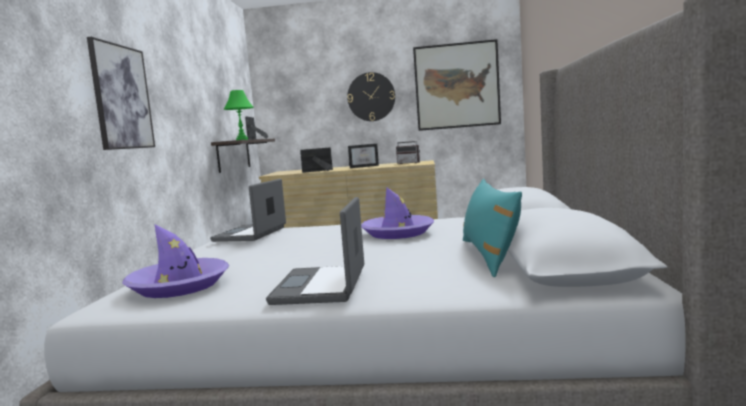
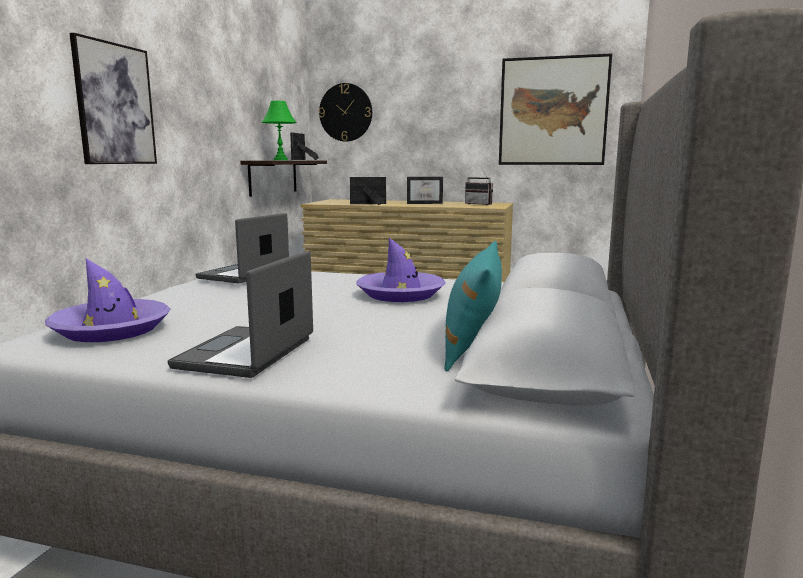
camera: 10 degrees right, 5 degrees up
wall clock [347,72,395,121] -> wall clock moved to [319,83,372,142]

